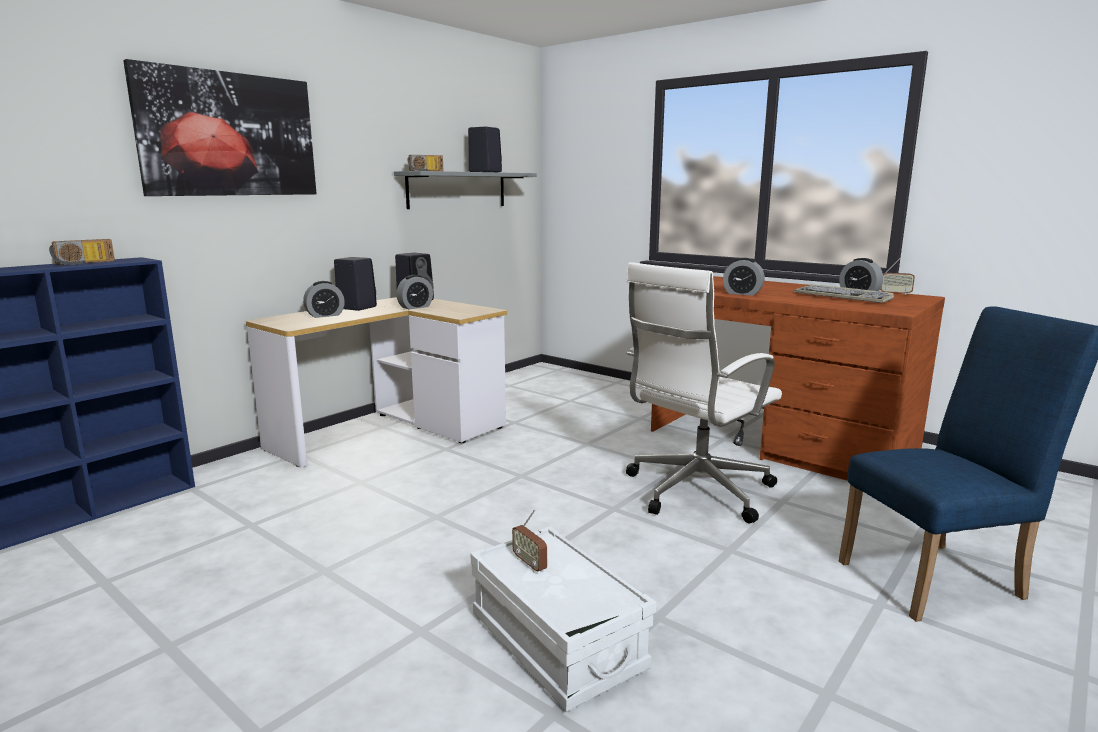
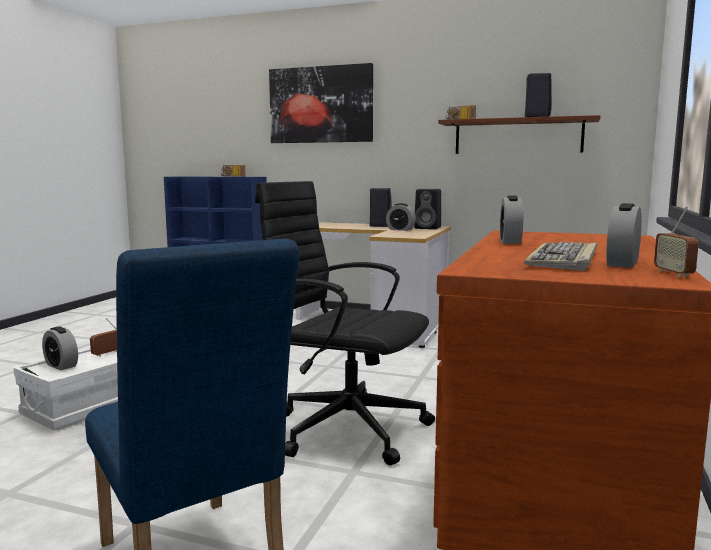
camera: 70 degrees right, 5 degrees down
alarm clock [303,281,345,318] -> alarm clock moved to [42,326,78,370]
grey shelf [394,171,537,209] -> brown shelf [438,115,601,154]
white office chair [626,262,782,523] -> black office chair [255,181,435,465]

